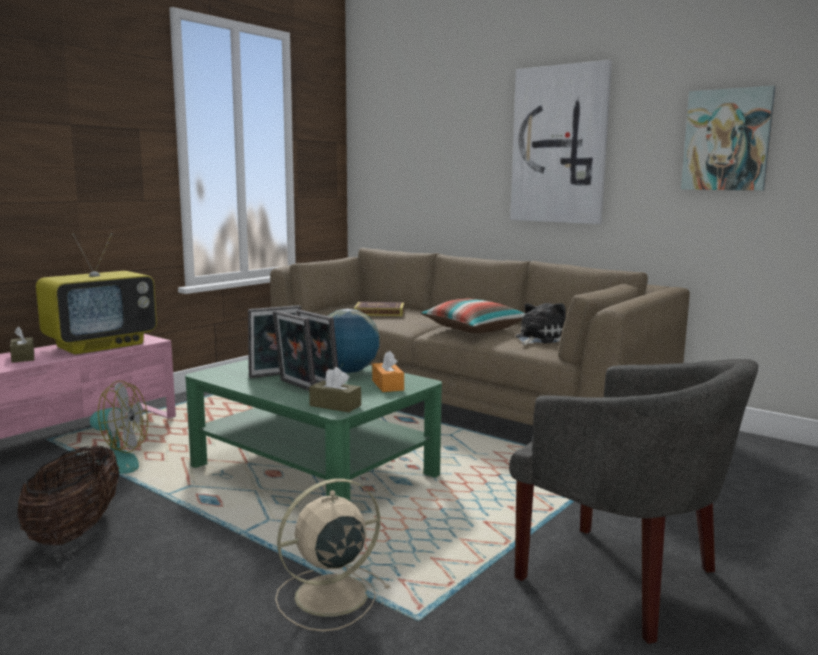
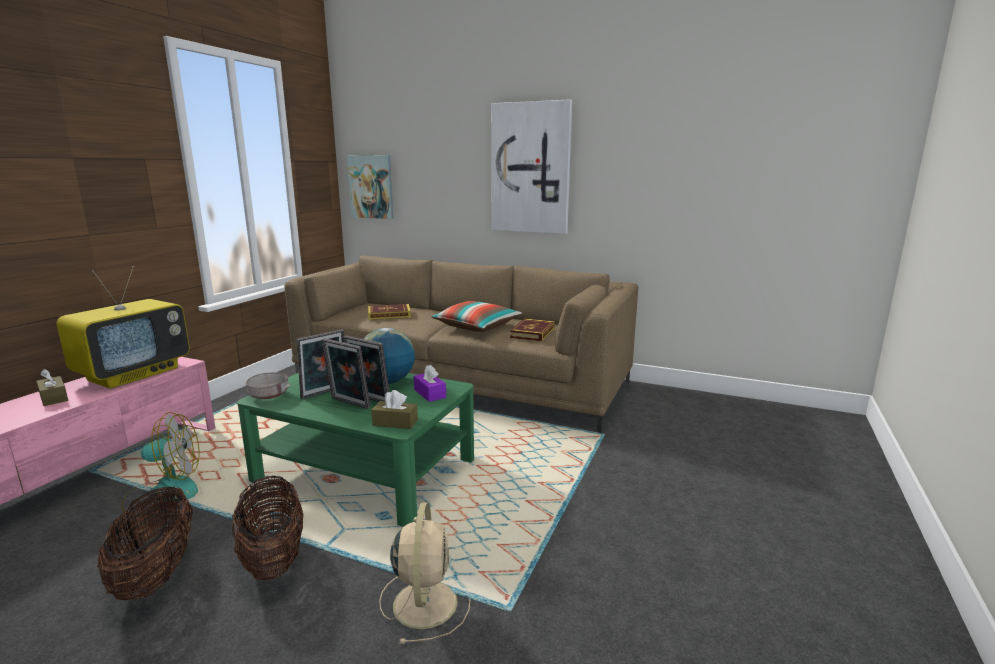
camera: 15 degrees left, 5 degrees up
beige fan [275,479,391,632] -> beige fan turned 135 degrees clockwise [379,502,470,644]
orange tissue box [372,351,404,392] -> purple tissue box [414,365,446,402]
grey armchair [509,359,758,644] -> none
plush toy [516,303,566,345] -> book [510,319,555,341]
picture [681,86,776,191] -> picture moved to [347,155,393,219]
none -> basket [232,475,303,580]
none -> grey bowl [246,372,290,399]

